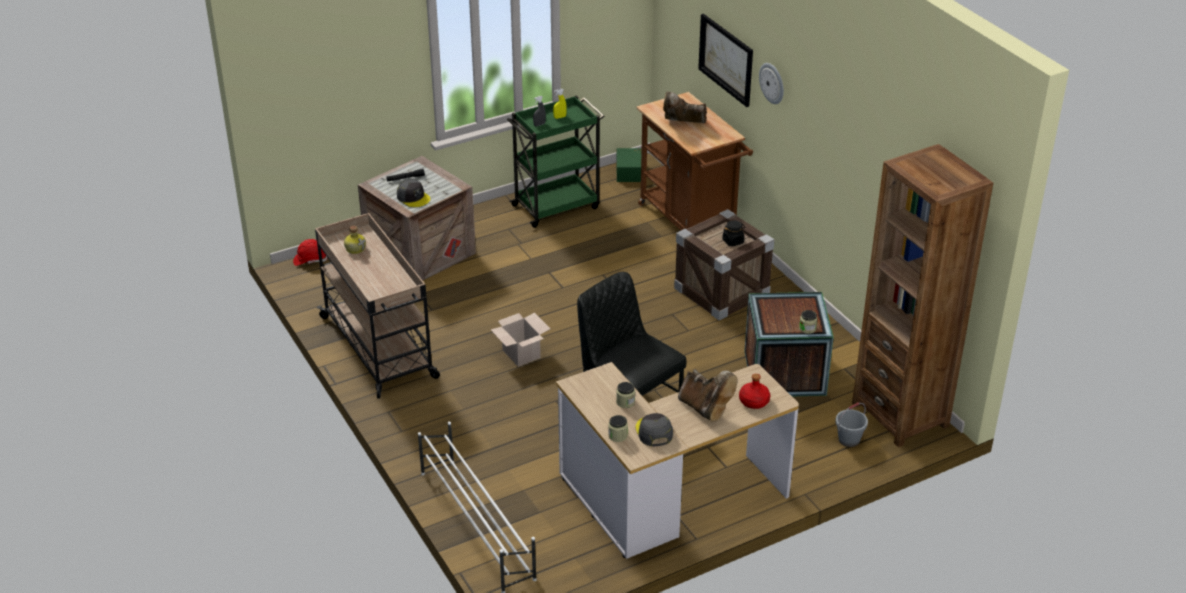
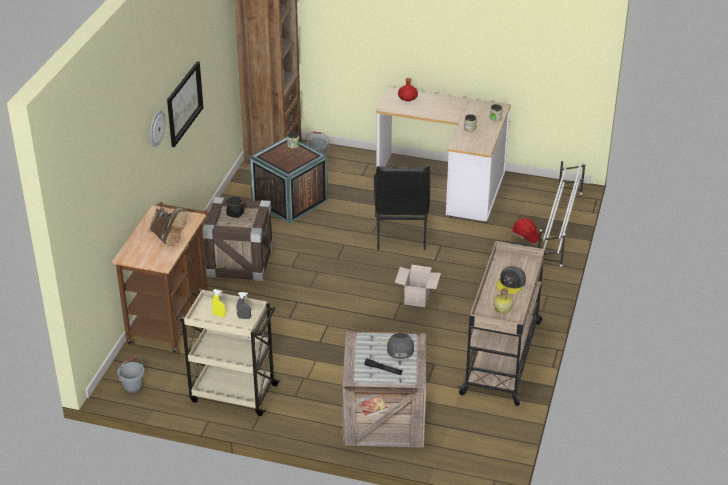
camera: 135 degrees left, 0 degrees up
red hard hat [293,239,328,266] -> red hard hat moved to [512,218,539,243]
green cart [507,96,604,228] -> beige cart [176,289,280,416]
green storage box [616,148,642,182] -> grey bucket [118,356,145,393]
grey cap [636,413,673,446] -> grey cap moved to [496,266,526,294]
brown boot [678,369,737,422] -> none
picture [698,14,753,107] -> picture moved to [167,61,203,147]

